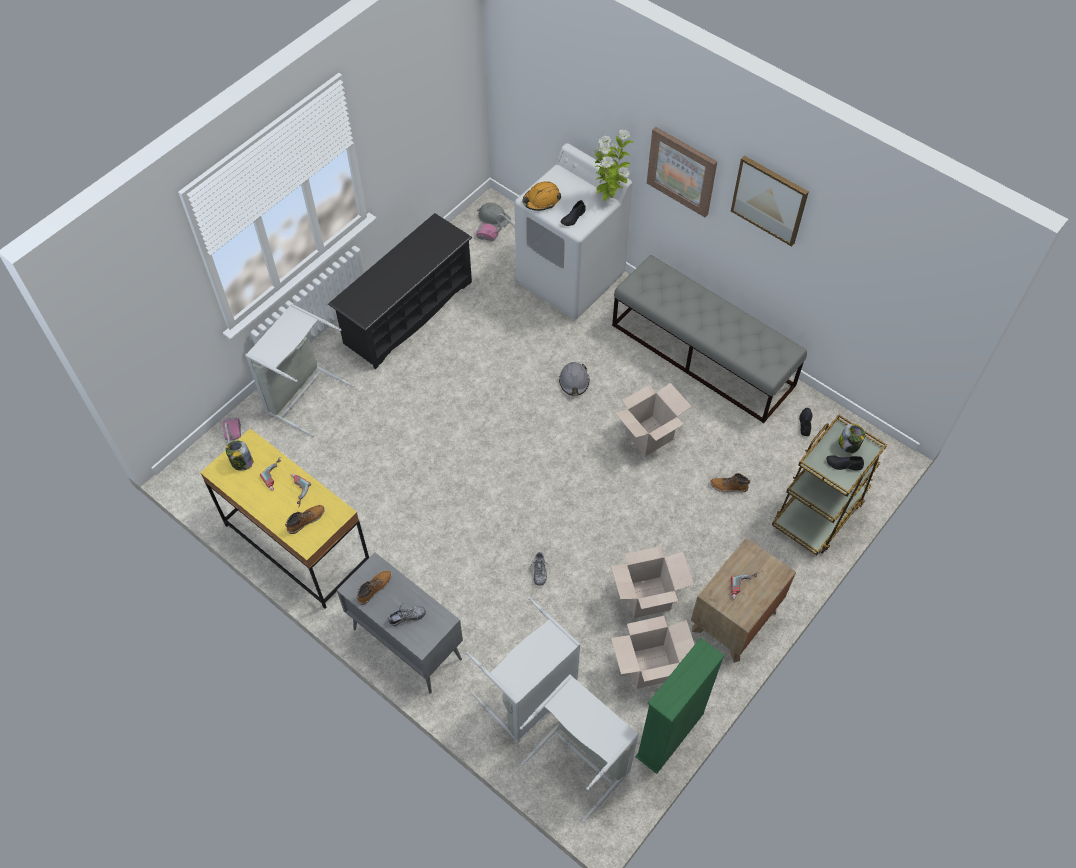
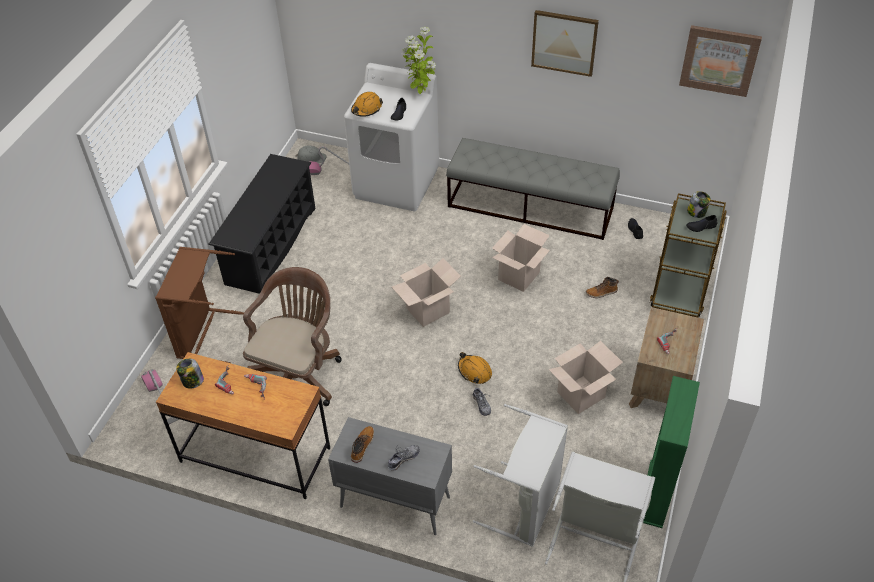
camera: 20 degrees left, 10 degrees down
yellow desk [200,428,369,609] -> brown desk [156,352,330,499]
grey laundry basket [245,304,354,436] -> brown laundry basket [155,247,244,363]
boot [285,505,325,534] -> none
grey hard hat [559,362,589,396] -> none
cardboard box [611,616,695,689] -> cardboard box moved to [392,258,461,327]
picture [647,127,717,217] -> picture moved to [679,25,762,97]
none -> brown office chair [243,267,342,406]
none -> orange hard hat [458,352,492,384]

